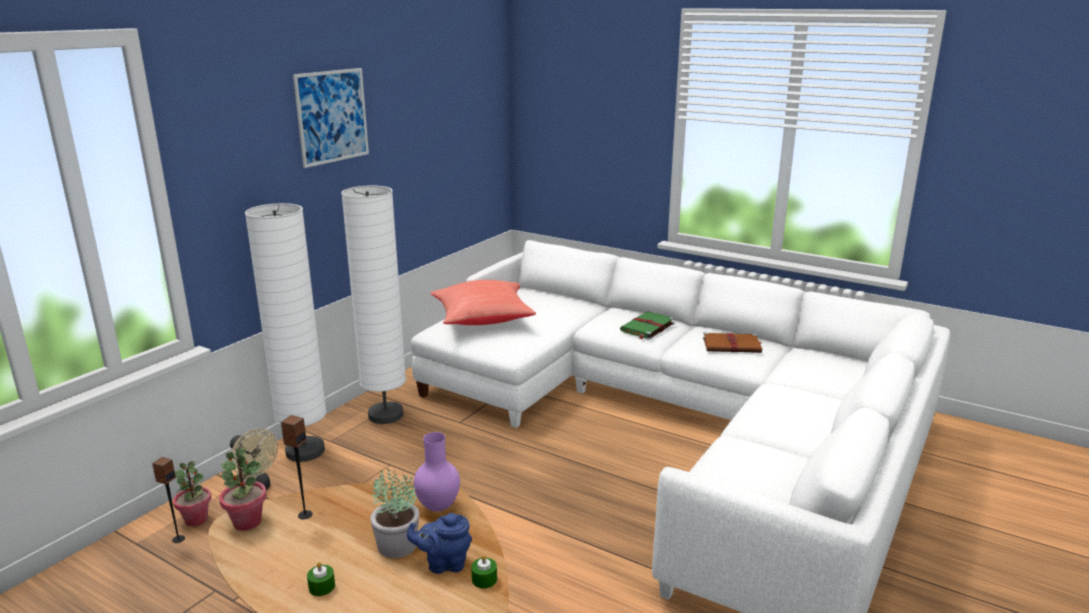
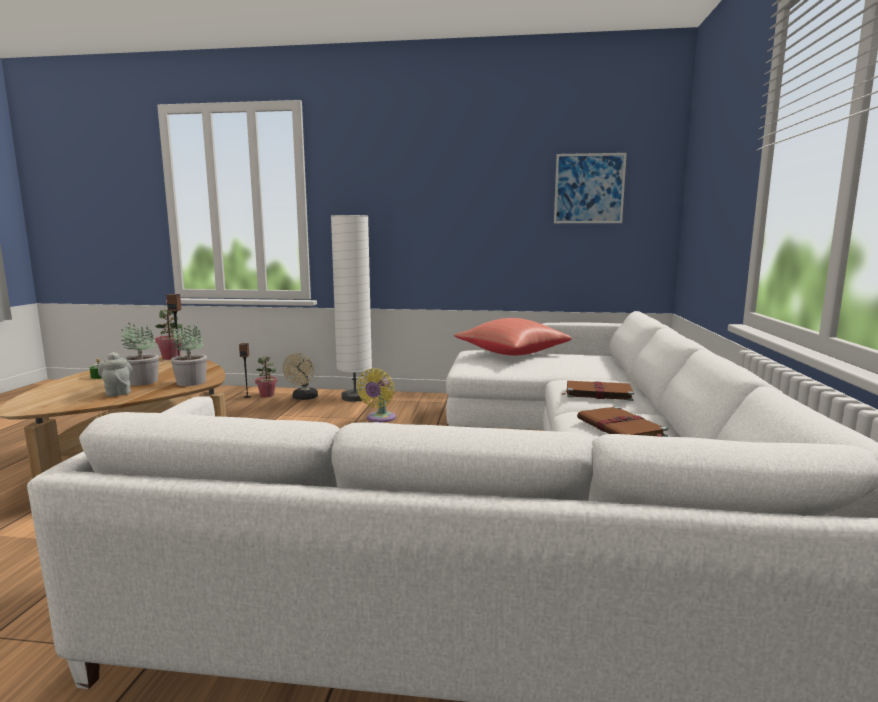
camera: 65 degrees right, 10 degrees down
picture [293,68,369,168] -> picture moved to [554,153,627,223]
white floor lamp [341,185,406,424] -> none
blue teapot [407,513,472,574] -> grey teapot [98,352,132,397]
purple vase [414,432,460,512] -> potted plant [171,324,207,386]
green candle [471,555,497,589] -> none
green book [620,312,675,340] -> brown book [561,381,634,401]
none -> yellow fan [357,368,396,422]

